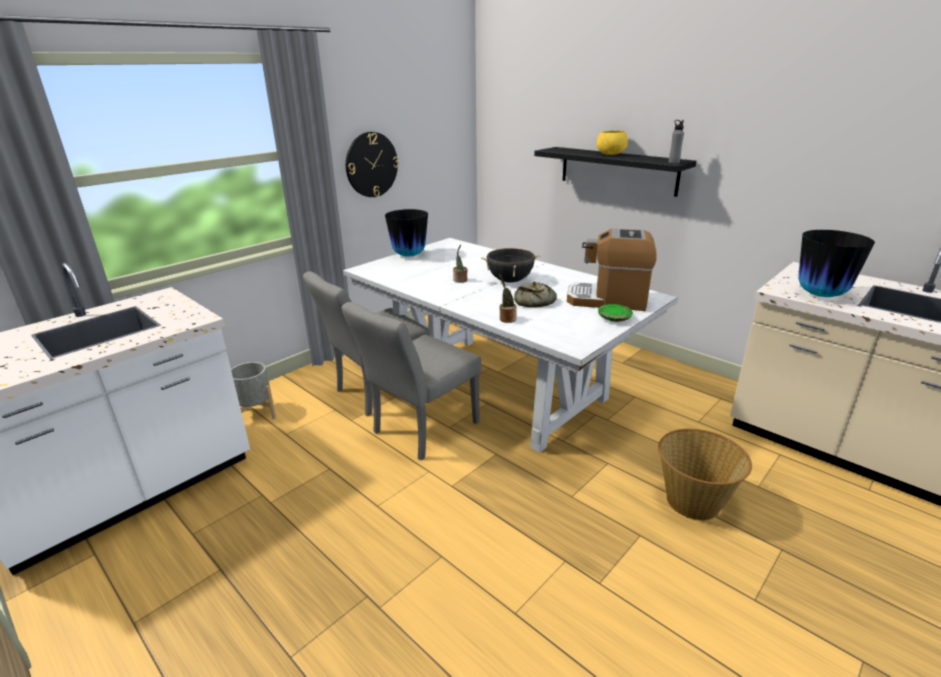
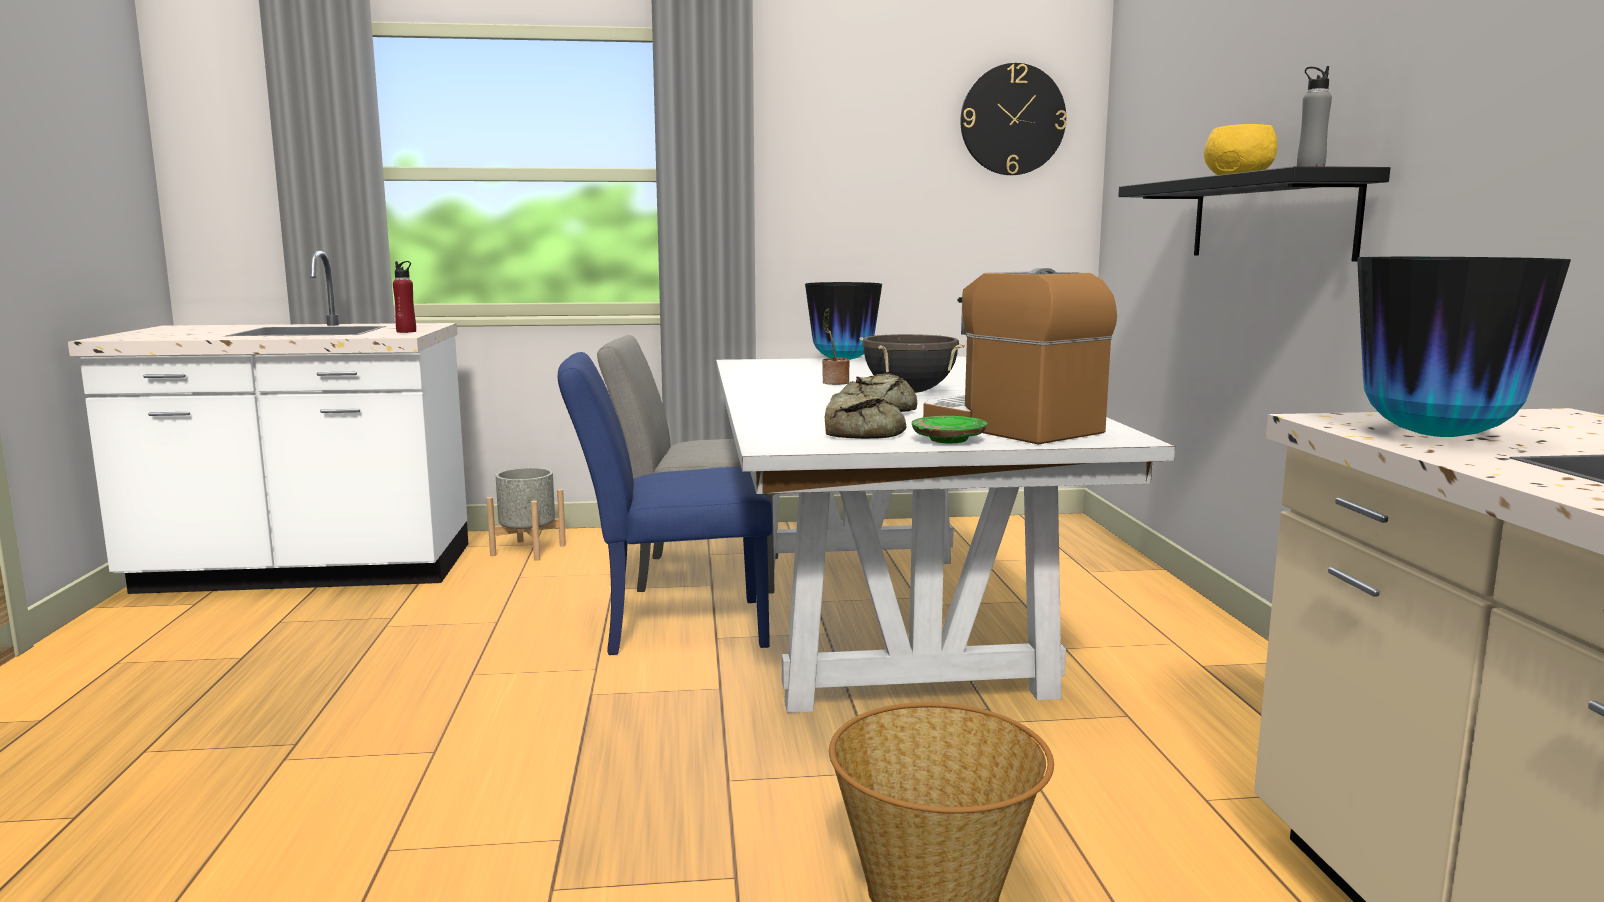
camera: 40 degrees right, 15 degrees down
grey chair [341,302,481,461] -> blue chair [558,352,772,655]
wall clock [346,132,399,197] -> wall clock moved to [960,63,1067,175]
potted plant [499,274,517,323] -> none
none -> red bottle [393,261,416,333]
none -> bread [825,392,906,439]

